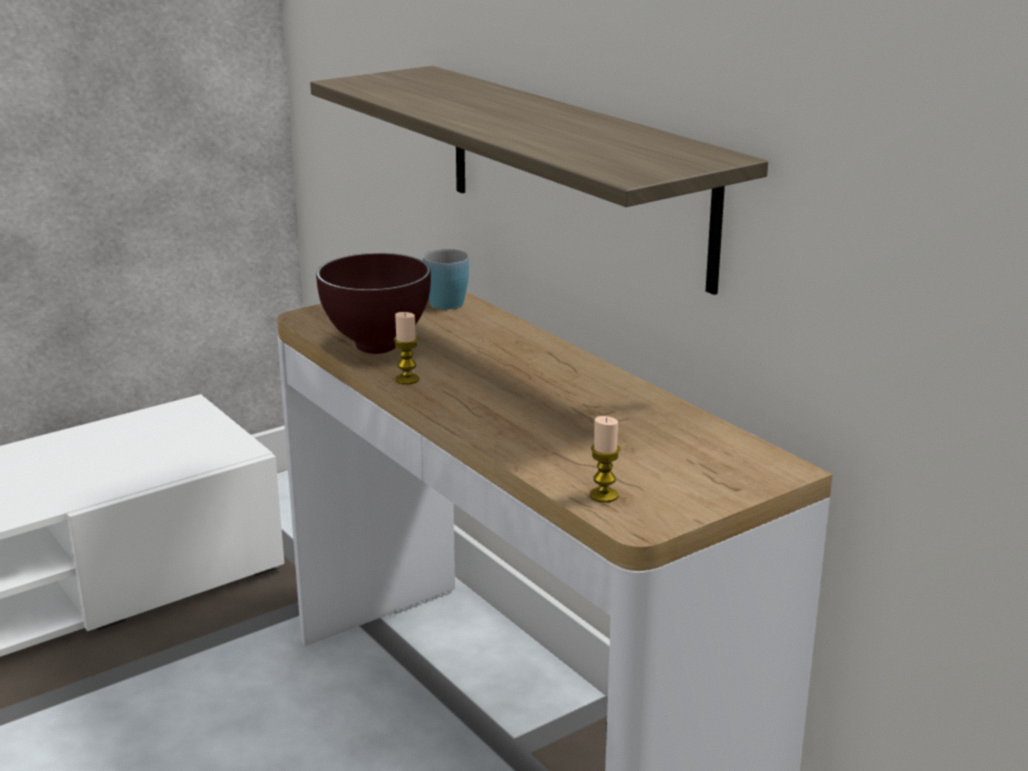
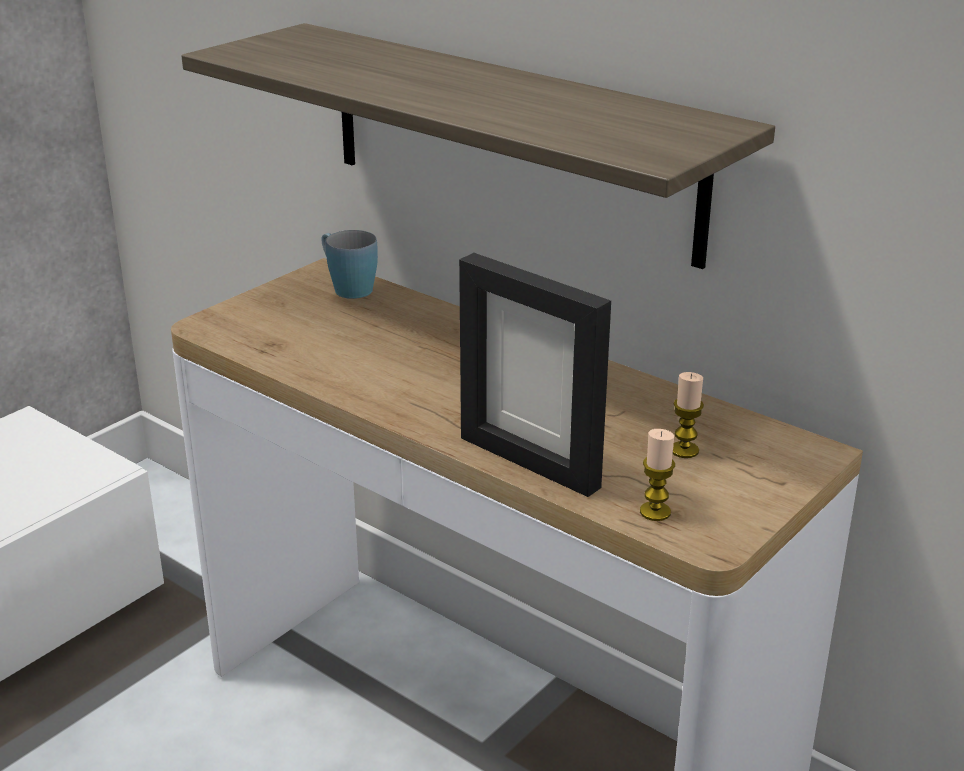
camera: 15 degrees left, 5 degrees up
brown bowl [316,253,431,354] -> none
candle [394,312,419,385] -> candle moved to [673,372,704,458]
none -> picture frame [459,253,611,497]

